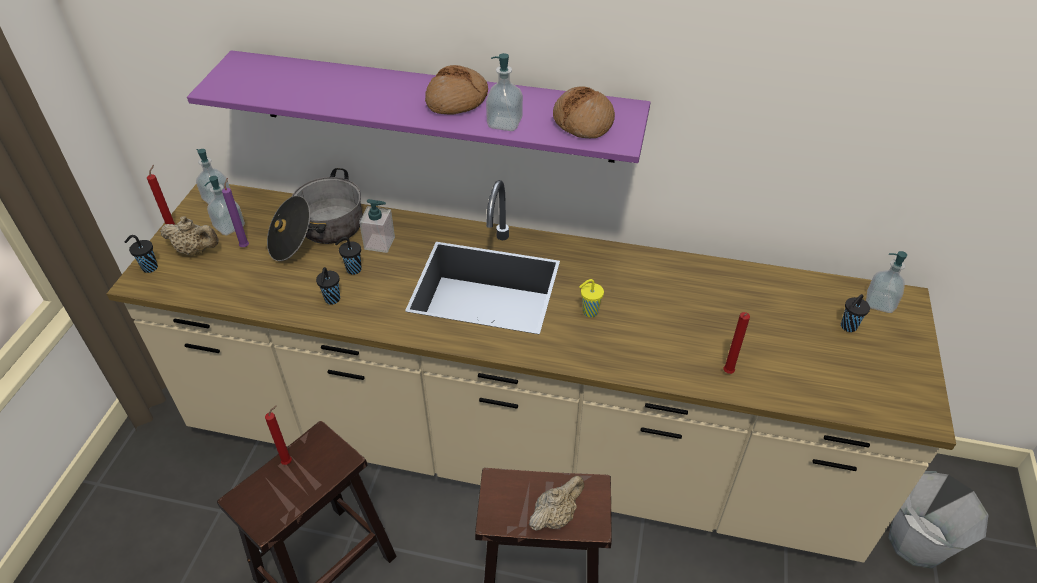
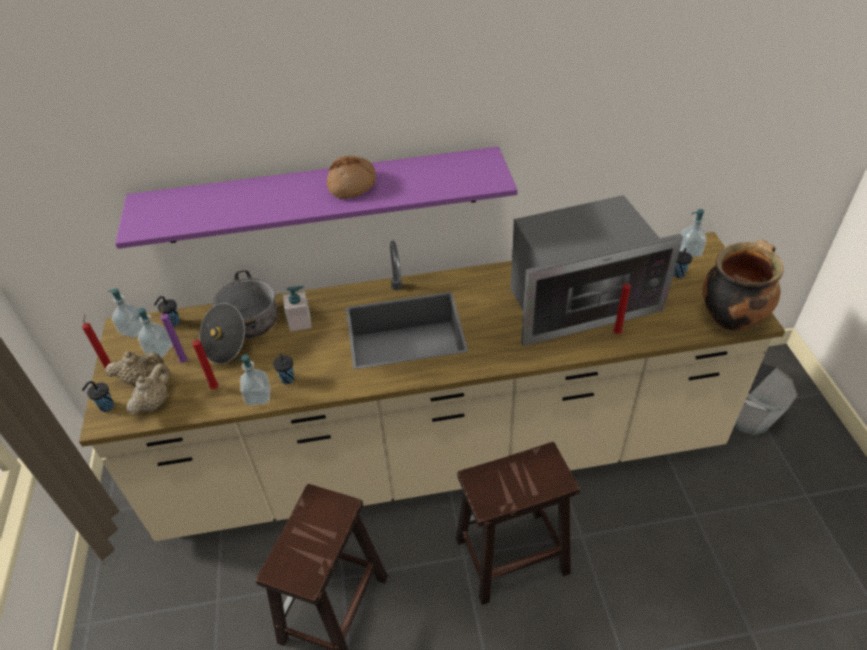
camera: 20 degrees left, 0 degrees up
red candle [265,406,292,465] -> red candle moved to [192,332,219,389]
black cup [335,237,362,275] -> black cup moved to [154,296,180,327]
soap dispenser [486,53,523,131] -> soap dispenser moved to [235,355,271,406]
beige teapot [529,476,584,531] -> beige teapot moved to [127,363,170,414]
bread [553,86,615,138] -> none
yellow cup [579,279,604,317] -> none
none -> microwave [511,195,683,346]
none -> cooking pot [702,240,784,331]

